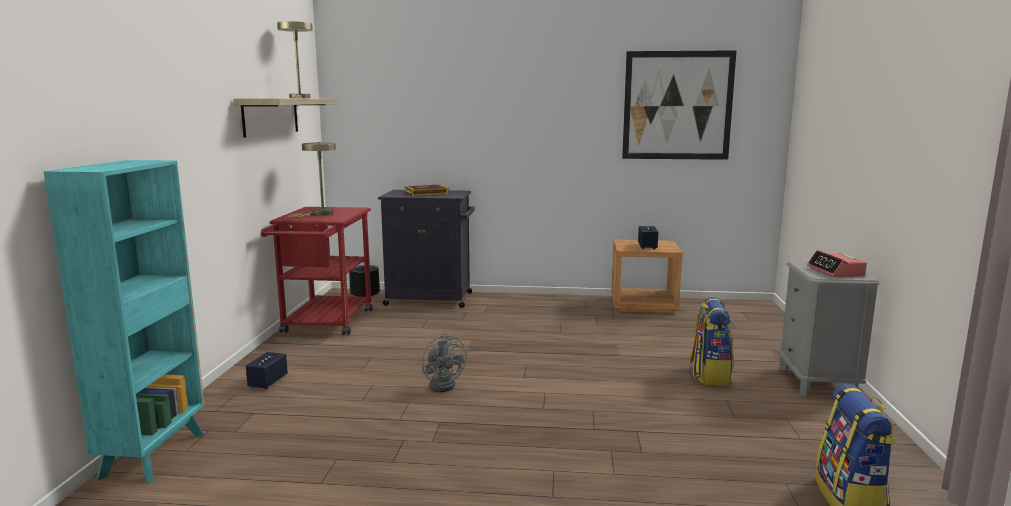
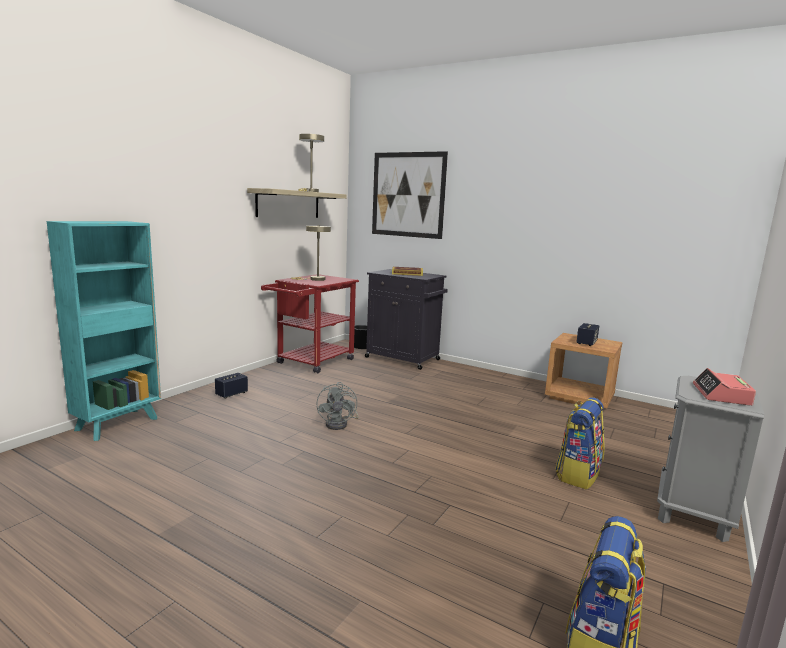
camera: 25 degrees right, 0 degrees up
picture [622,50,737,160] -> picture moved to [372,151,448,239]

